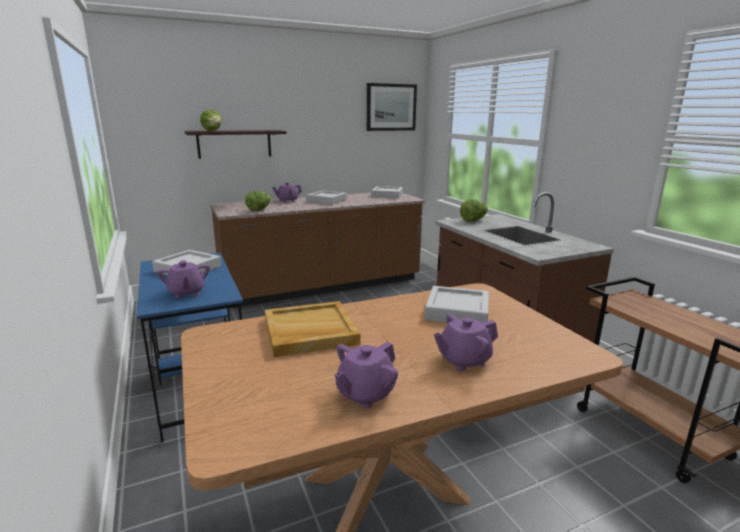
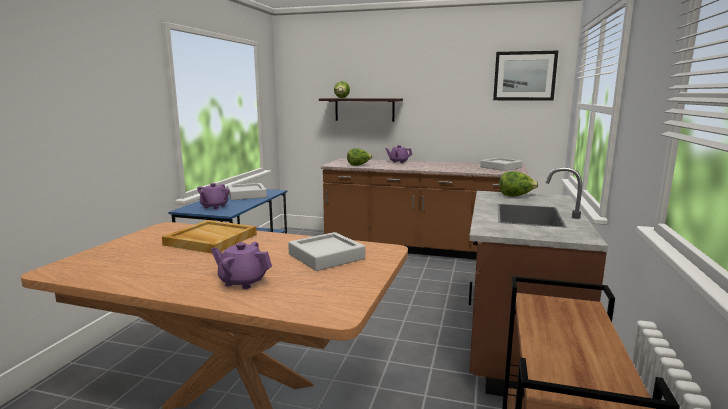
camera: 40 degrees right, 5 degrees down
grey tray [306,190,347,205] -> none
purple teapot [335,342,398,408] -> none

